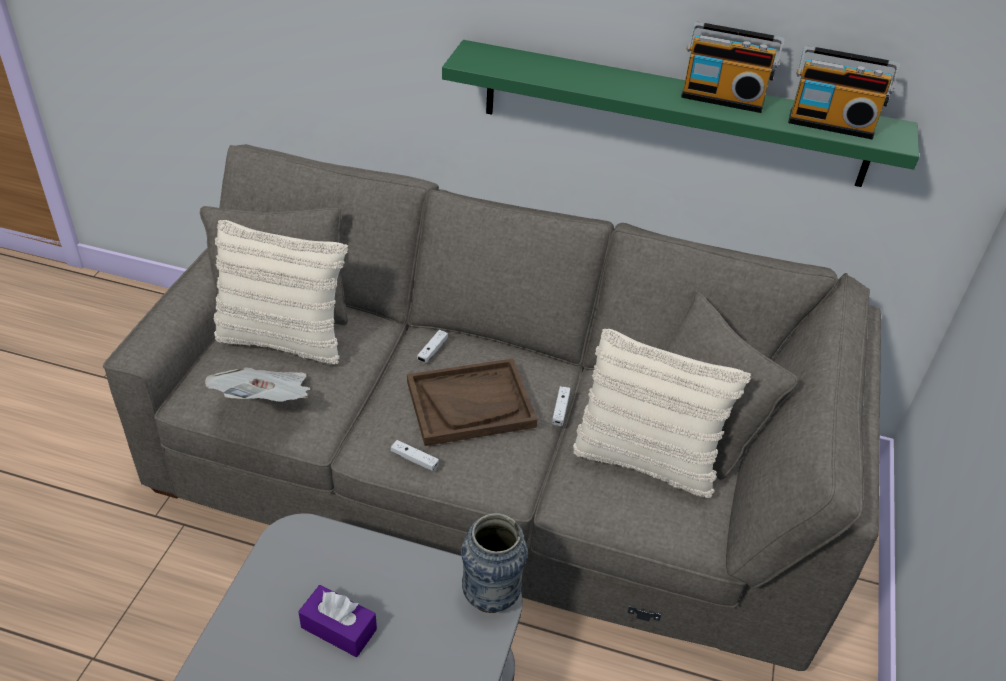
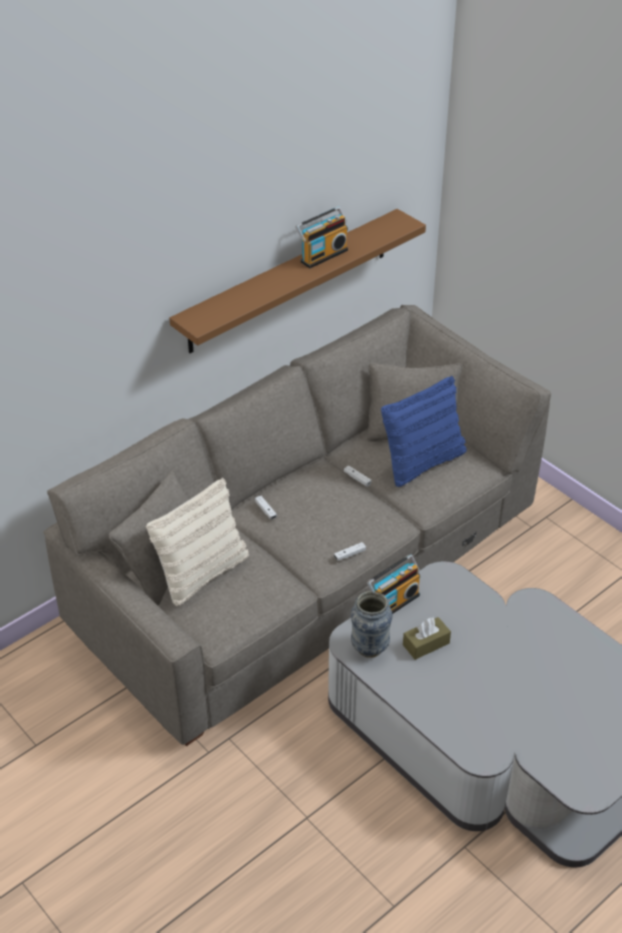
camera: 55 degrees left, 0 degrees up
newspaper [205,367,310,402] -> none
purple tissue box [298,585,377,657] -> brown tissue box [403,617,451,660]
brown tray [407,359,538,446] -> none
green shelf [442,40,919,187] -> brown shelf [169,209,426,353]
vase [461,513,528,613] -> vase moved to [351,591,393,658]
beige pillow [573,329,751,498] -> blue pillow [381,376,467,487]
radio [788,46,900,139] -> radio moved to [367,555,420,614]

